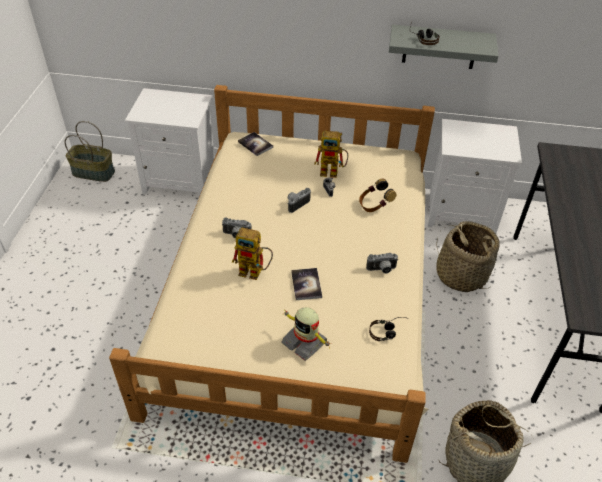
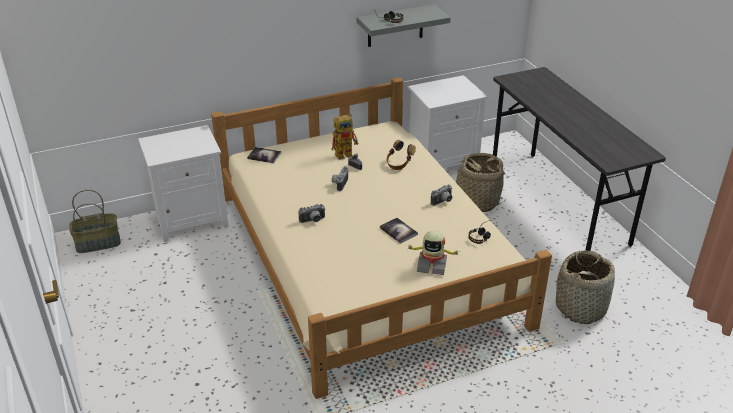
camera: 30 degrees left, 10 degrees down
toy robot [232,228,273,280] -> none

